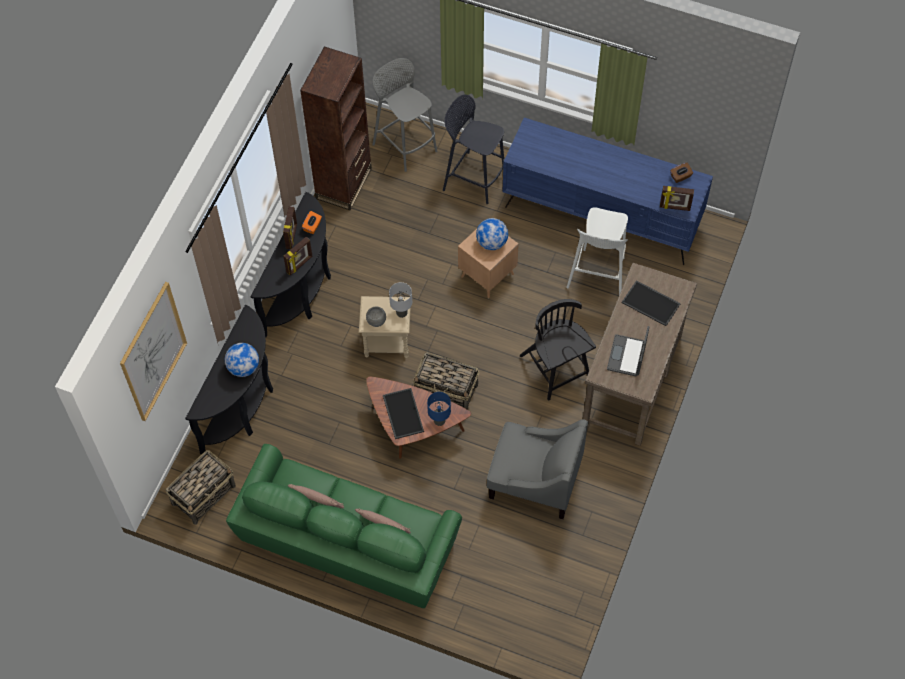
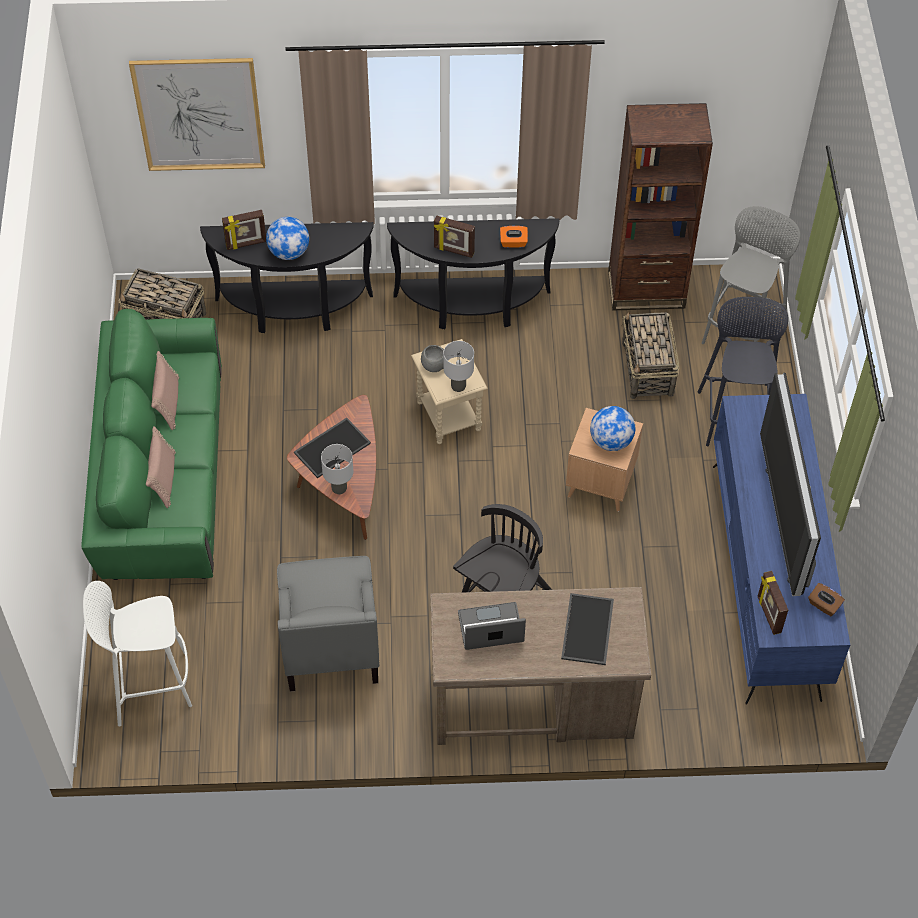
camera: 65 degrees right, 5 degrees down
picture frame [283,206,297,249] -> picture frame moved to [222,210,266,250]
basket [413,352,479,410] -> basket moved to [622,311,679,399]
blue table lamp [427,392,451,426] -> white table lamp [321,444,353,494]
white stool [566,207,628,295] -> white stool moved to [83,581,192,726]
none -> television [760,373,821,596]

